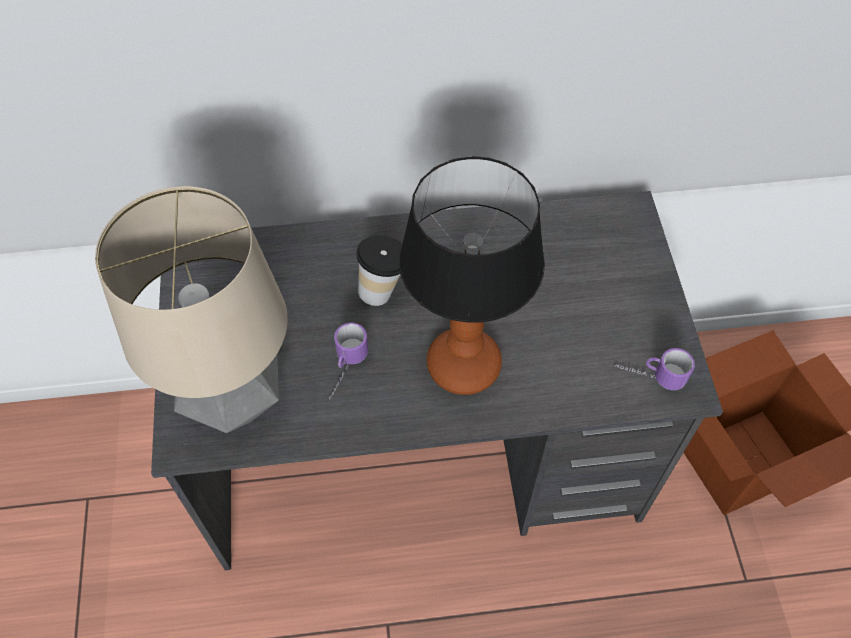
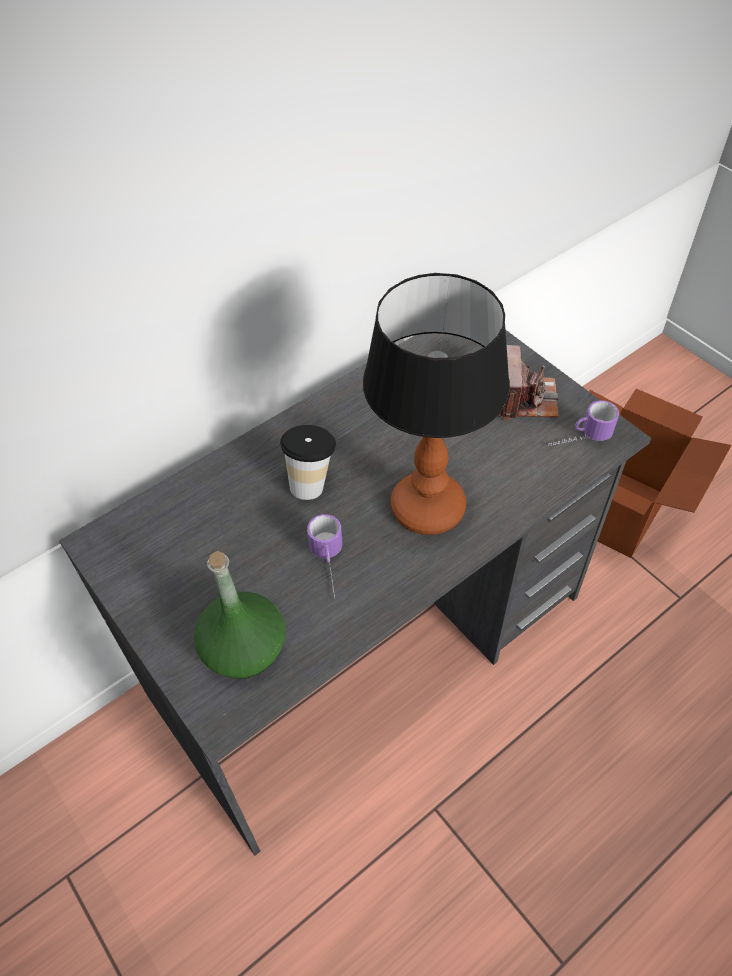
camera: 30 degrees left, 5 degrees down
table lamp [95,186,287,433] -> green bottle [194,551,285,679]
none -> camera [498,345,559,420]

